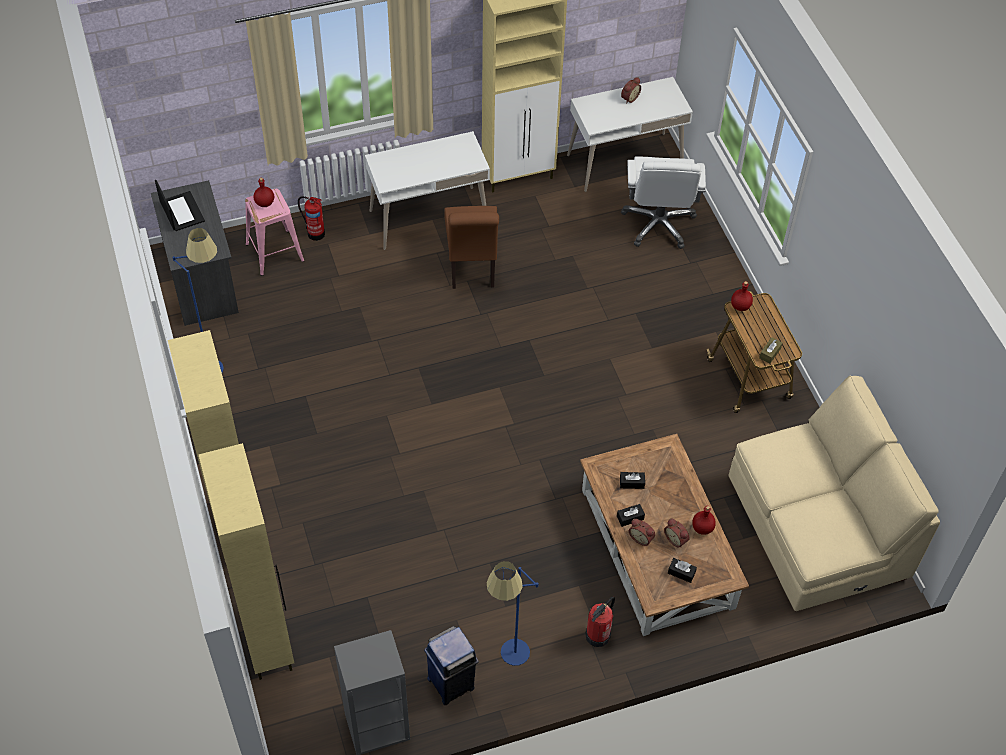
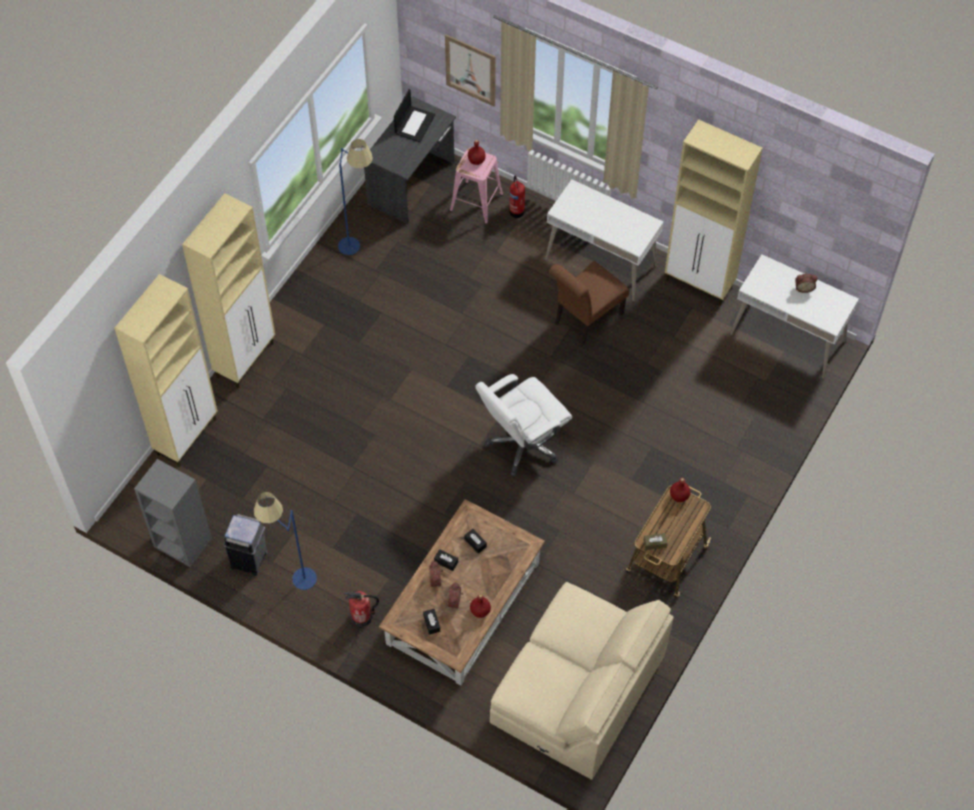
camera: 50 degrees right, 5 degrees up
blue trash can [424,626,479,705] -> grey trash can [223,514,268,576]
white office chair [621,156,706,249] -> white office chair moved to [475,374,572,476]
none -> picture [445,35,496,107]

